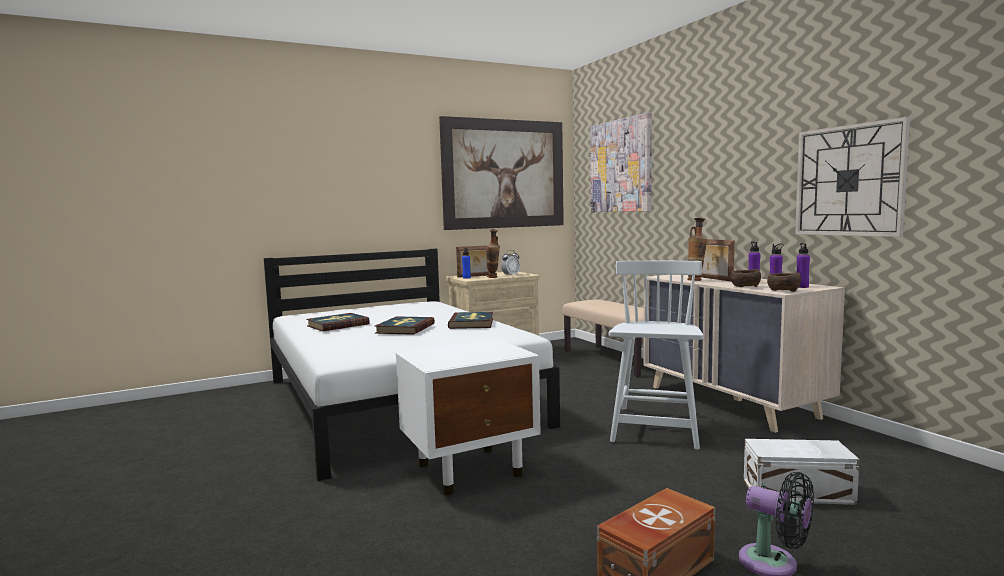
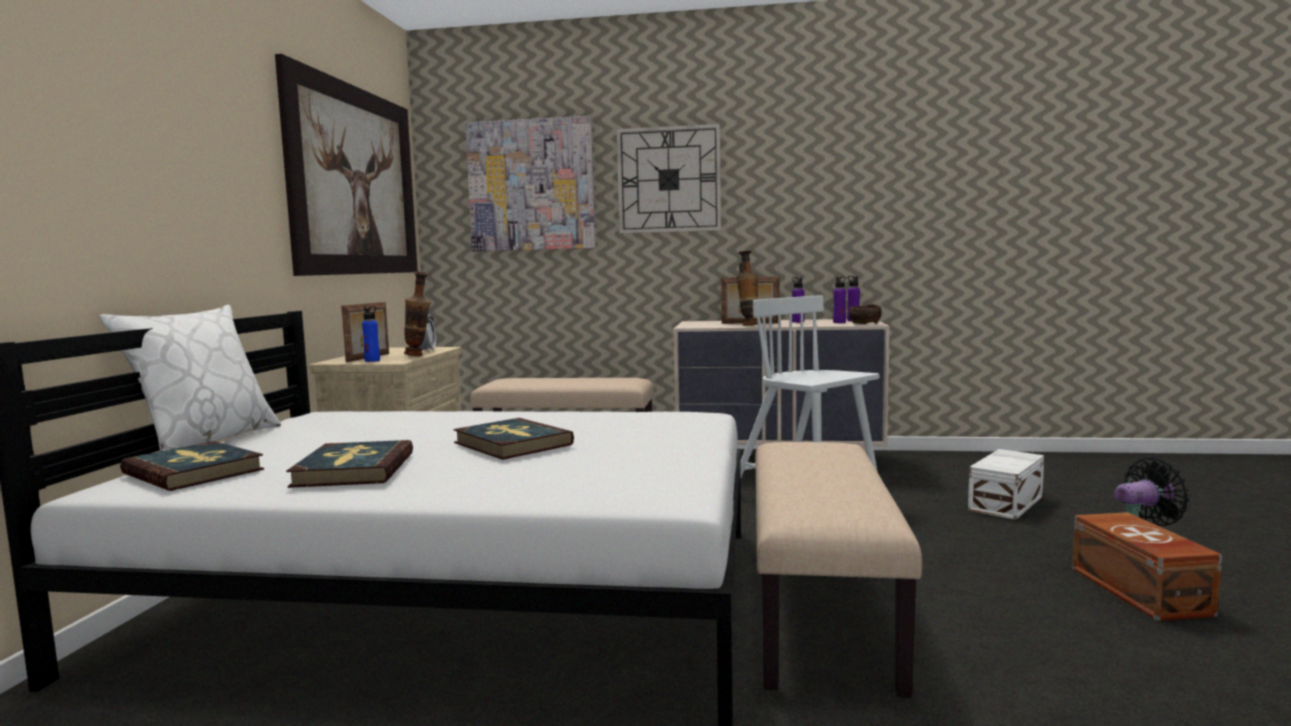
camera: 55 degrees left, 0 degrees up
white nightstand [396,339,541,495] -> beige bench [755,442,922,698]
book [448,312,493,329] -> book moved to [120,441,264,491]
brown bowl [730,269,761,287] -> none
wall clock [795,117,910,237] -> wall clock moved to [616,124,721,234]
none -> white pillow [99,305,281,451]

